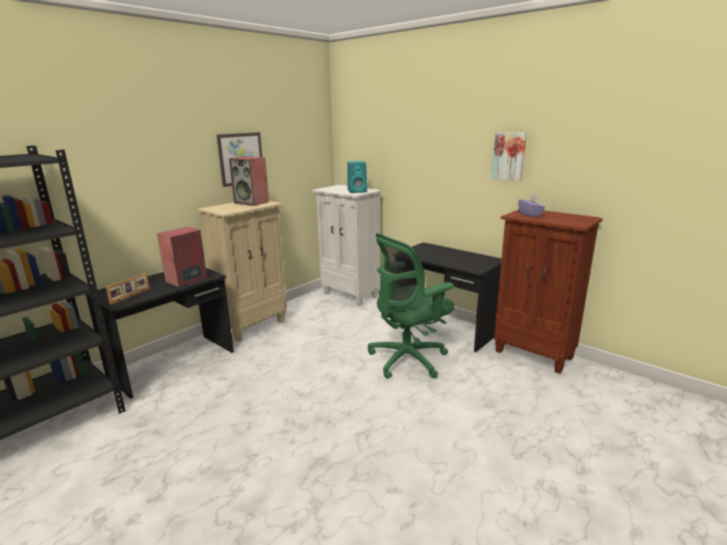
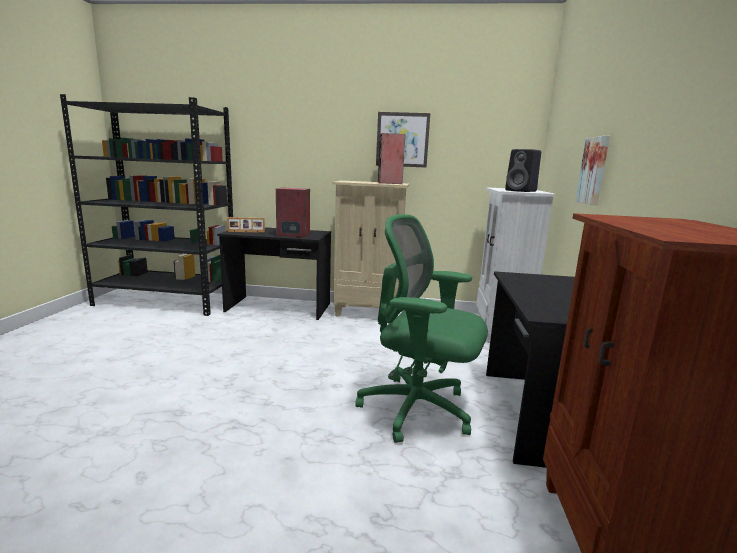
camera: 55 degrees right, 5 degrees down
turquoise speaker [348,161,367,193] -> black speaker [505,149,541,192]
picture [492,132,527,181] -> picture moved to [575,136,610,205]
purple tissue box [518,195,545,217] -> none

